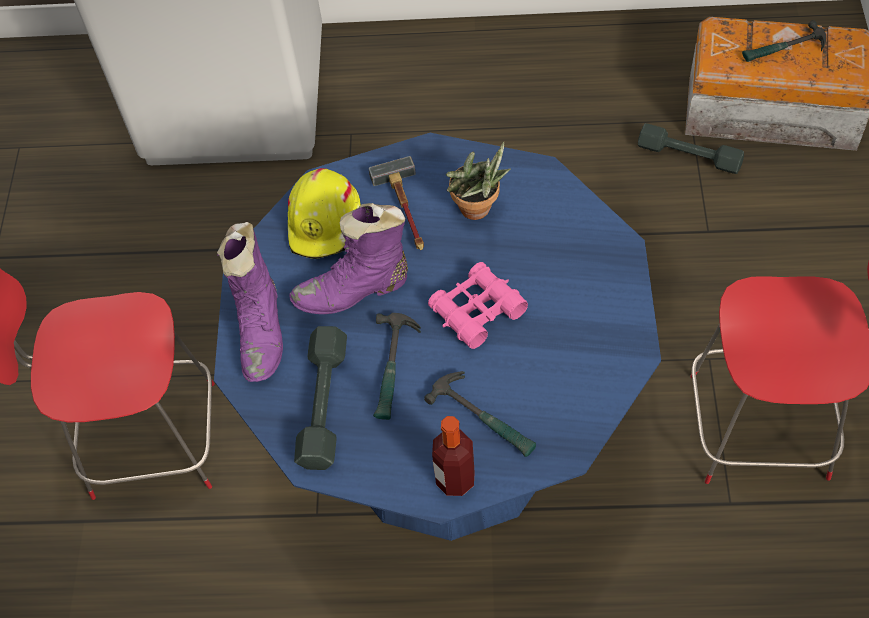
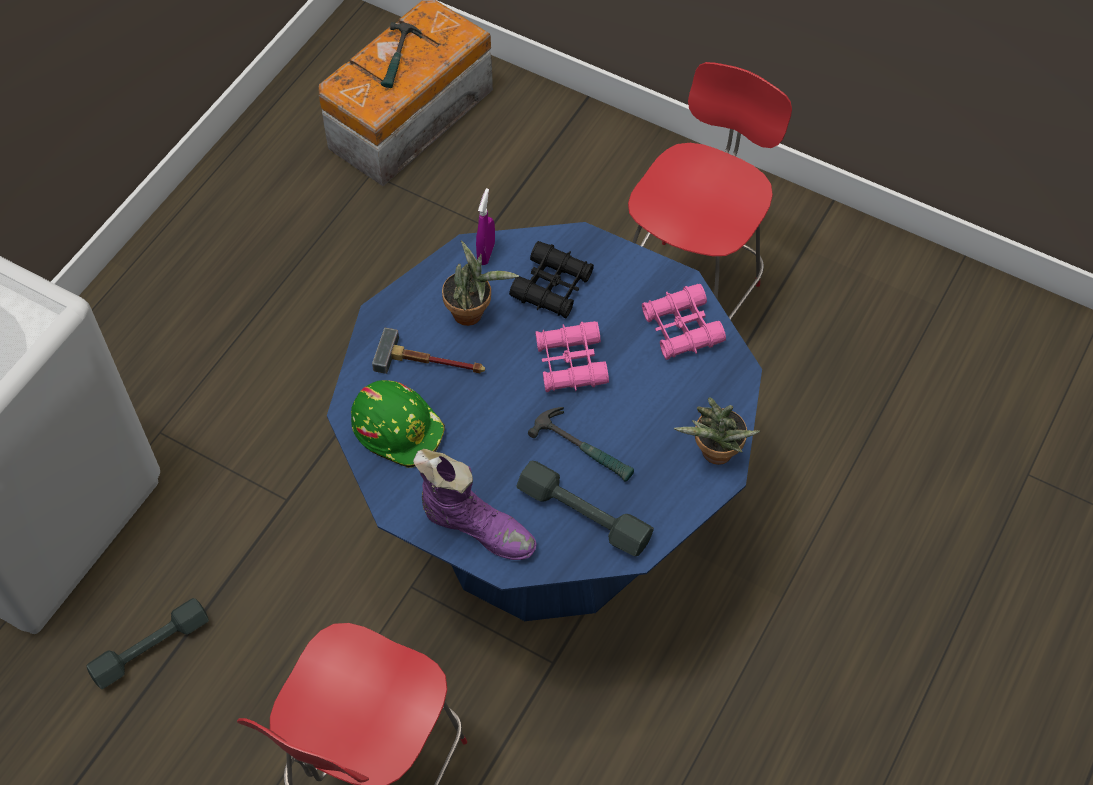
camera: 65 degrees left, 0 degrees up
yellow hard hat [288,168,361,259] -> green hard hat [351,380,445,468]
purple boot [289,203,408,314] -> none
hammer [424,371,536,457] -> none
bottle [432,416,475,496] -> potted plant [674,397,760,465]
grey dumbbell [638,123,744,174] -> grey dumbbell moved to [87,598,209,689]
none -> purple spray bottle [476,188,495,265]
none -> black binoculars [509,241,594,318]
none -> pink binoculars [642,284,726,360]

